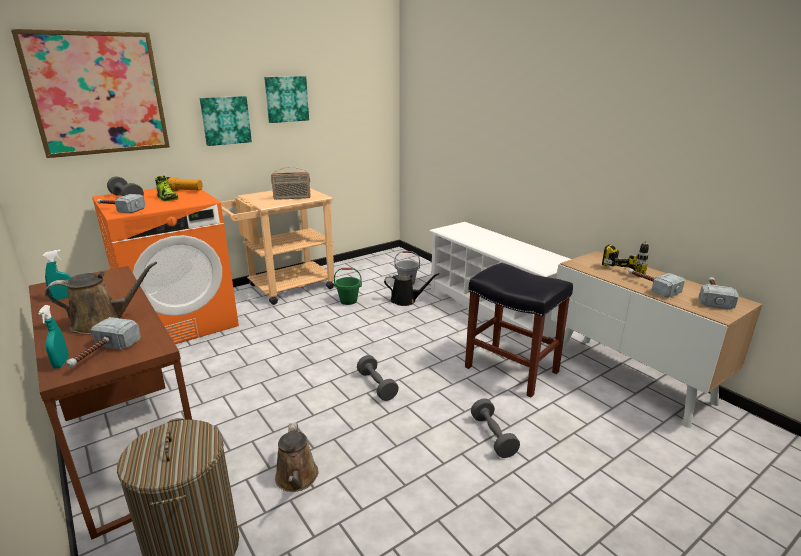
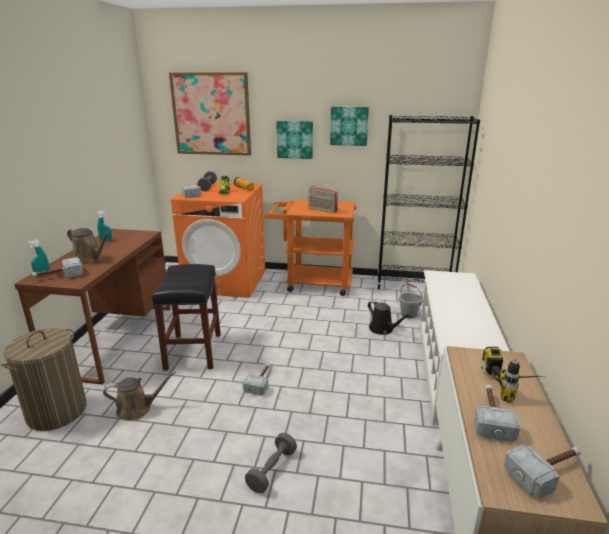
camera: 45 degrees right, 0 degrees up
beige cart [221,188,336,305] -> orange cart [264,200,357,296]
brown watering can [275,422,318,492] -> brown watering can turned 135 degrees counterclockwise [103,372,176,421]
green bucket [334,268,362,305] -> none
grey dumbbell [357,355,399,401] -> hammer [243,364,270,395]
black stool [465,263,573,397] -> black stool moved to [152,264,221,371]
none -> black bookcase [377,115,480,289]

